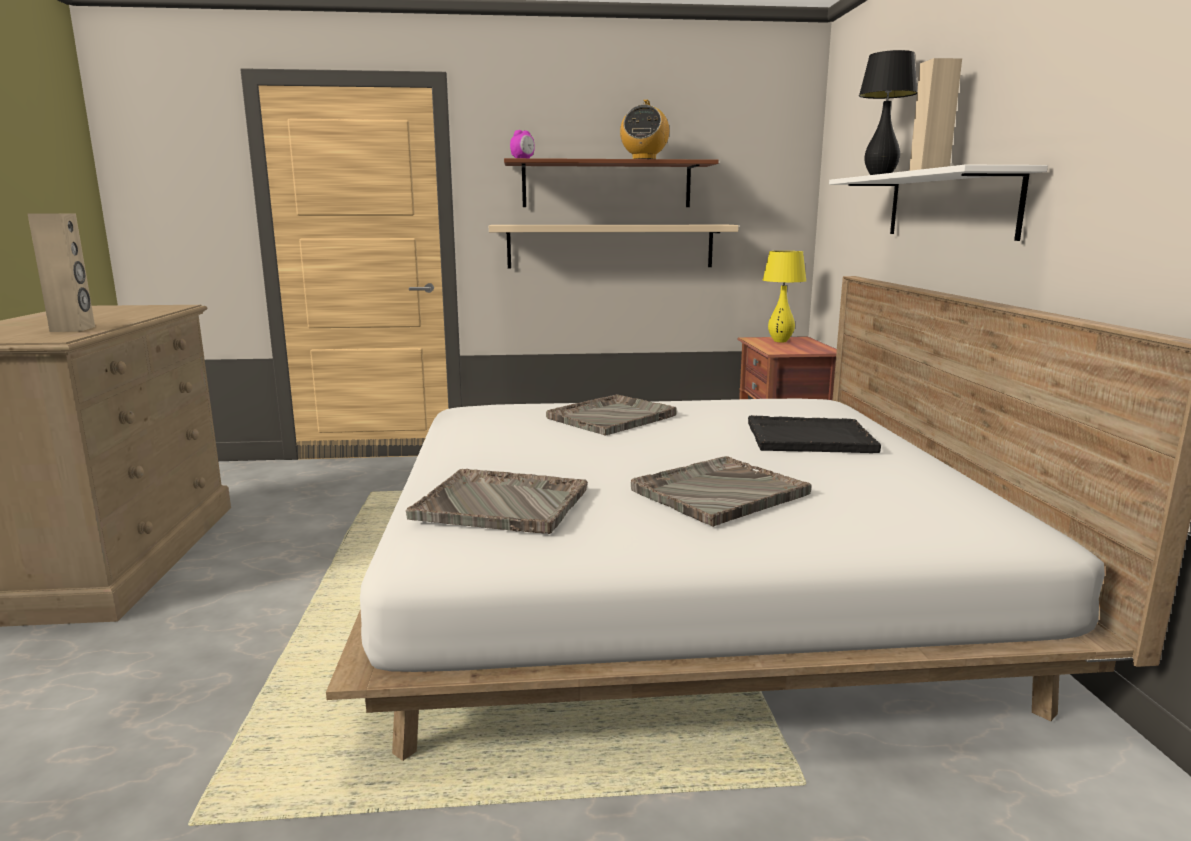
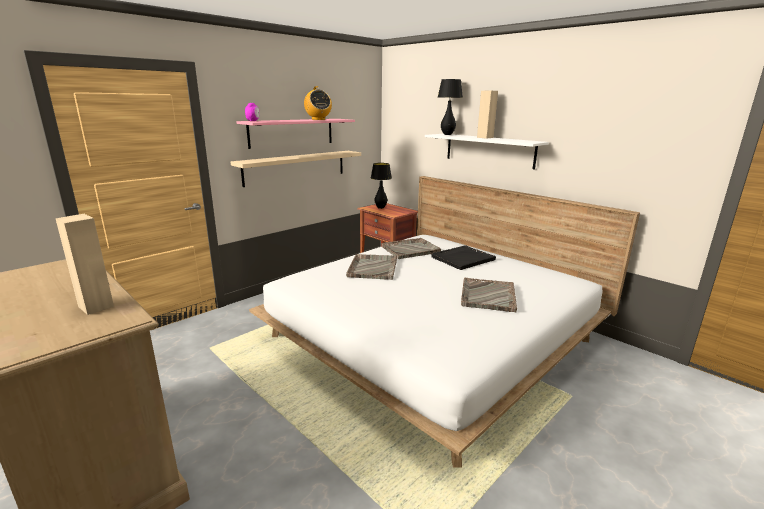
camera: 40 degrees left, 5 degrees up
grey tray [406,469,588,534] -> grey tray moved to [381,238,441,259]
brown shelf [504,158,719,207] -> pink shelf [236,119,355,149]
yellow table lamp [763,251,806,342] -> black table lamp [371,163,392,209]

